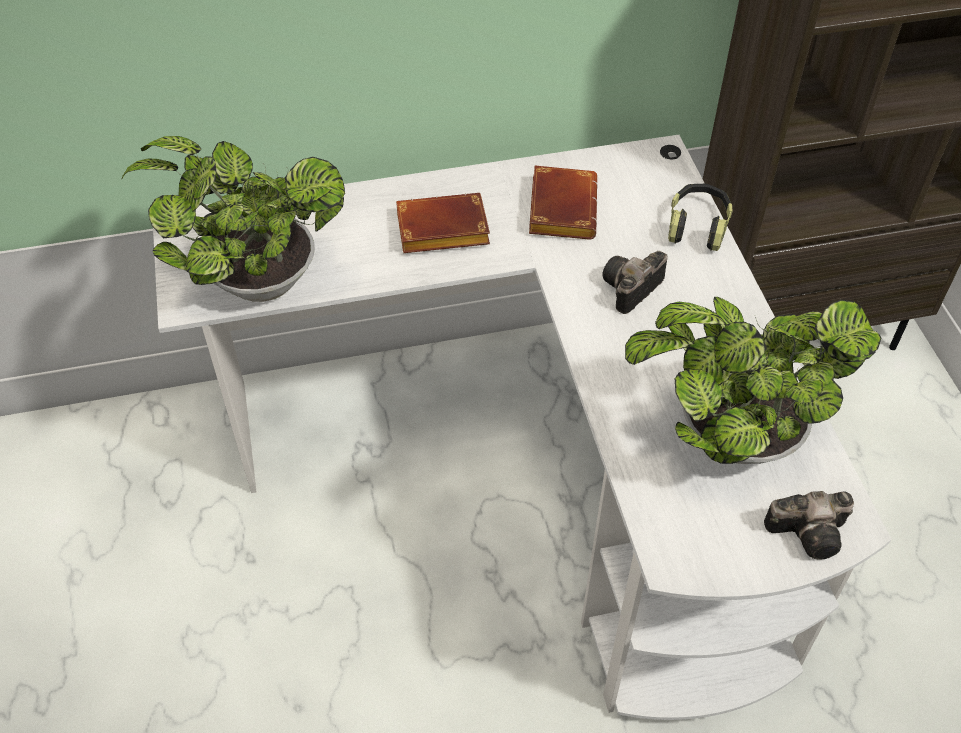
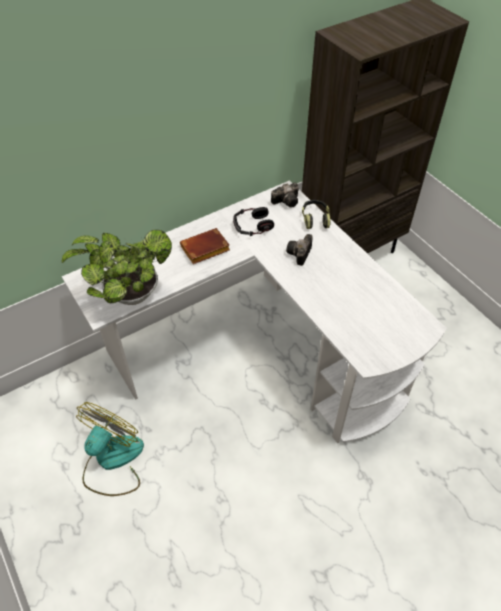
camera: 20 degrees left, 0 degrees up
brown book [529,166,598,240] -> headphones [233,207,274,236]
potted plant [625,297,881,464] -> none
camera [764,491,854,560] -> camera moved to [271,182,299,208]
none -> fan [76,402,144,496]

